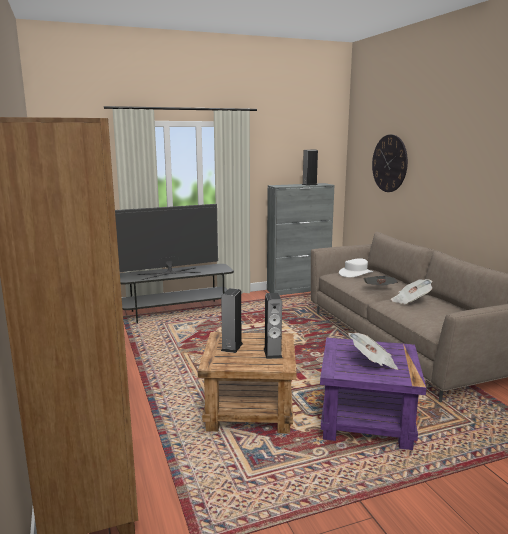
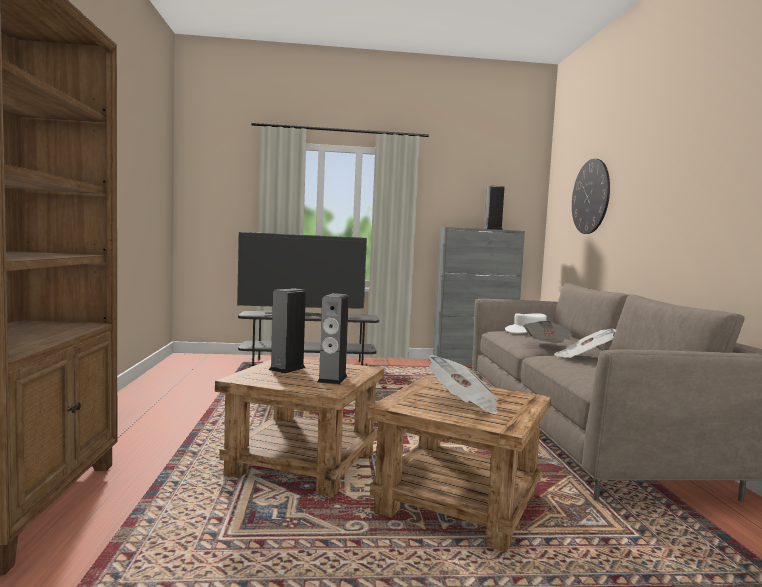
camera: 15 degrees right, 10 degrees down
purple side table [320,337,426,450] -> brown side table [368,376,551,552]

